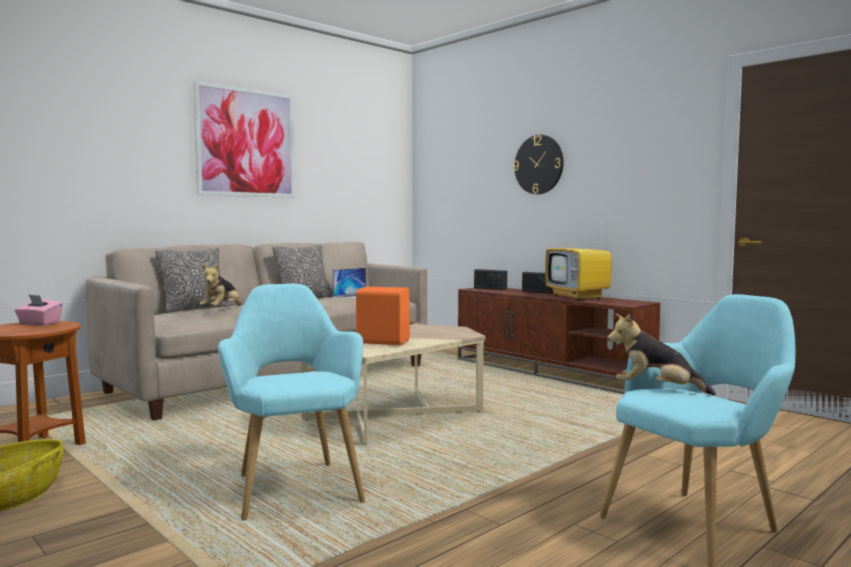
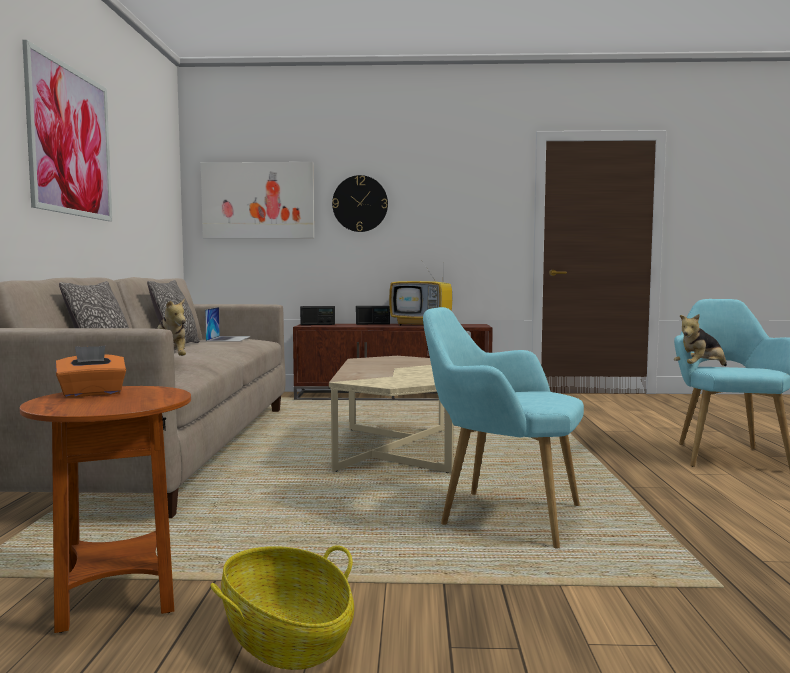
camera: 45 degrees left, 0 degrees up
pink tissue box [14,294,63,326] -> orange tissue box [56,346,126,397]
orange speaker [356,287,410,345] -> none
none -> picture [201,162,314,238]

